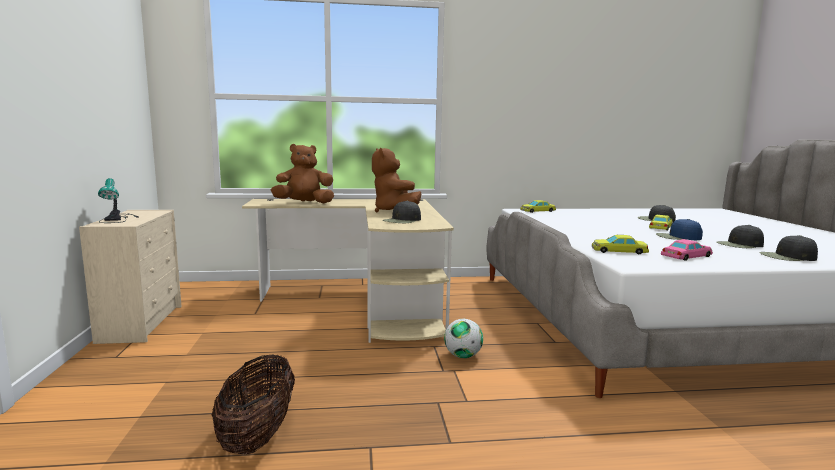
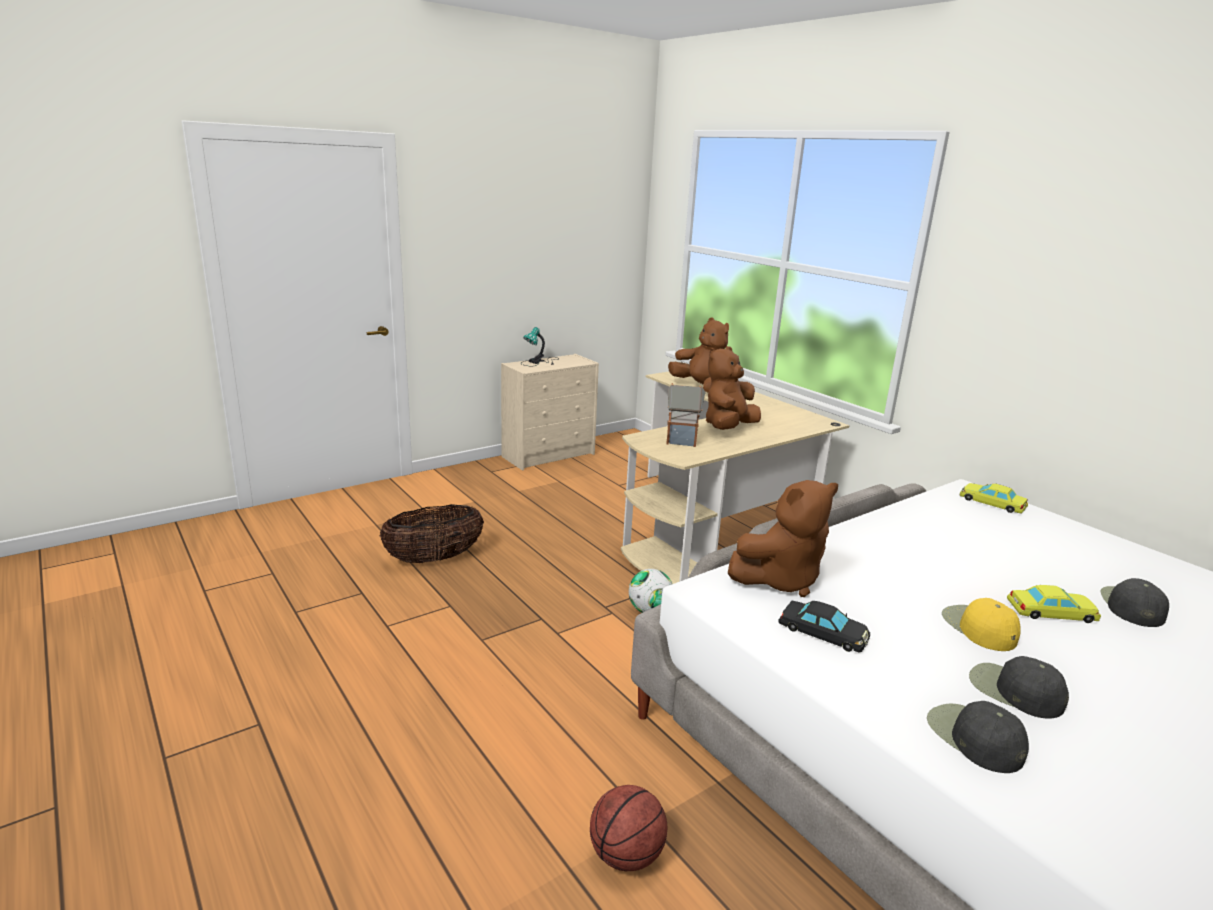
camera: 60 degrees right, 10 degrees up
black cap [383,201,421,223] -> toy house [666,383,705,447]
yellow toy car [592,235,649,254] -> brown plush toy [728,480,838,597]
blue cap [656,219,703,240] -> yellow cap [942,598,1021,651]
pink toy car [661,239,713,261] -> black toy car [778,601,870,653]
none -> basketball [590,785,667,871]

